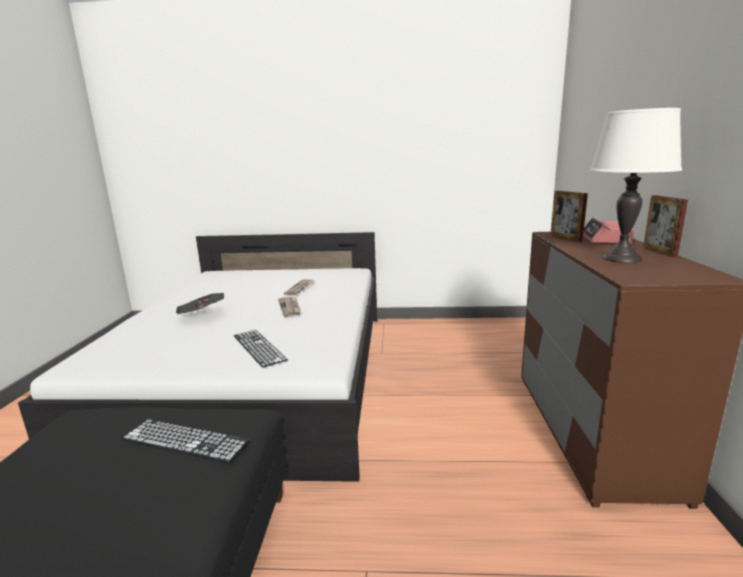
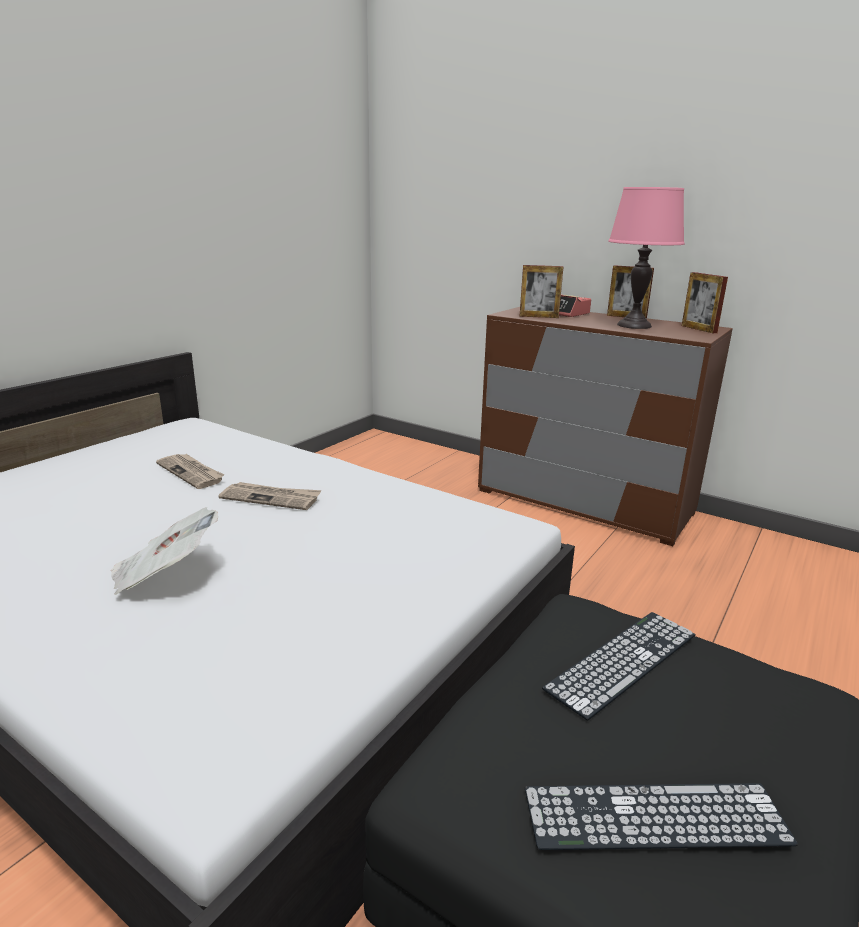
camera: 60 degrees left, 5 degrees up
keyboard [234,330,288,368] -> keyboard moved to [525,783,798,850]
white table lamp [590,108,682,263] -> pink table lamp [608,187,685,329]
none -> picture frame [682,272,728,333]

